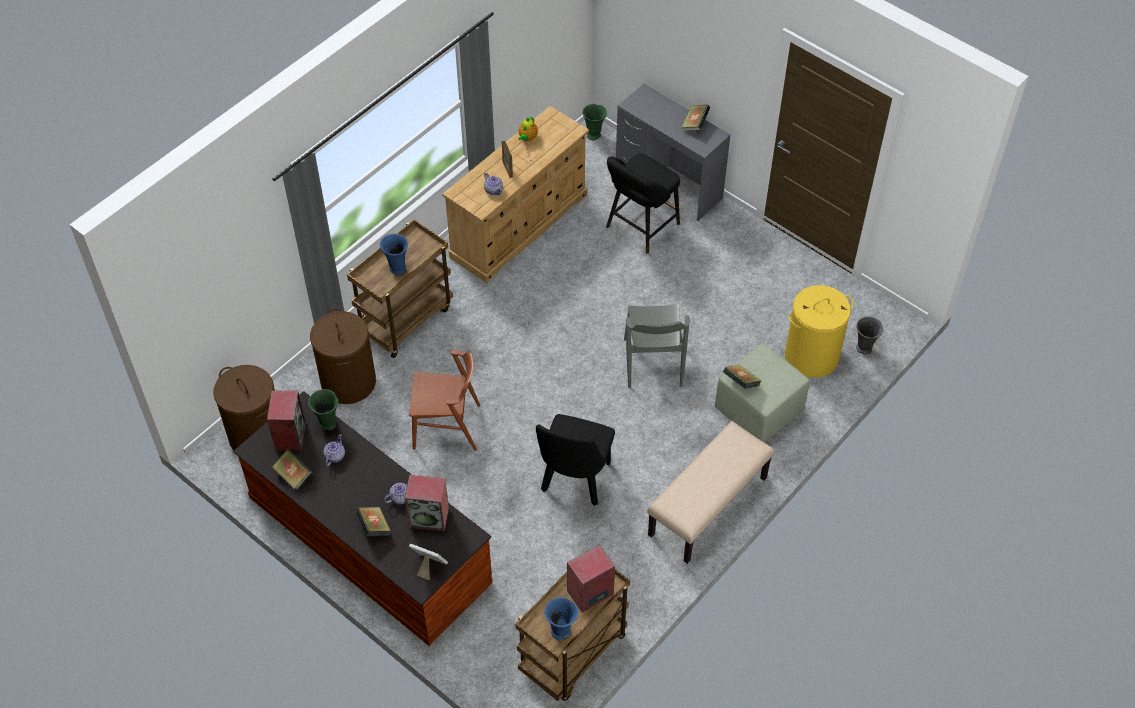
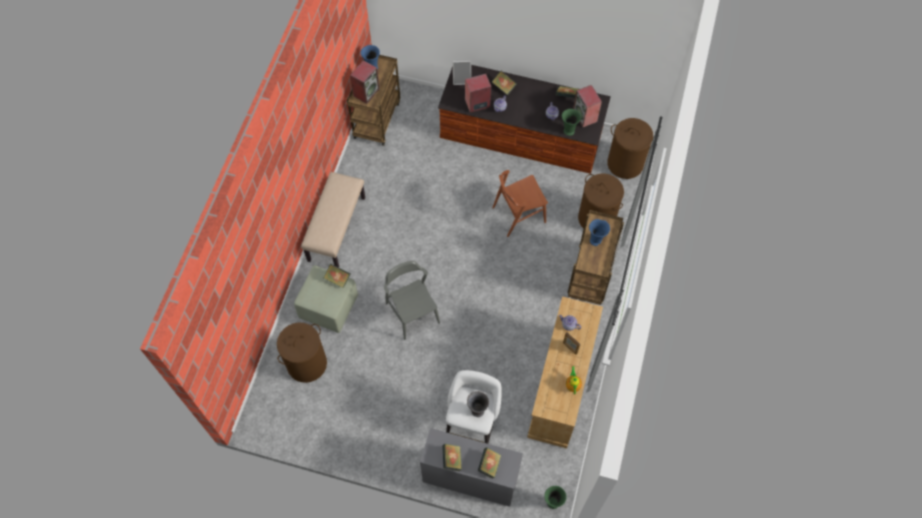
camera: 155 degrees right, 10 degrees up
black chair [536,414,615,506] -> none
black stool [606,153,680,254] -> white stool [446,370,502,444]
yellow laundry basket [785,285,854,378] -> brown laundry basket [277,323,327,383]
grey vase [856,316,884,355] -> grey vase moved to [467,391,489,417]
none -> book [478,447,501,479]

